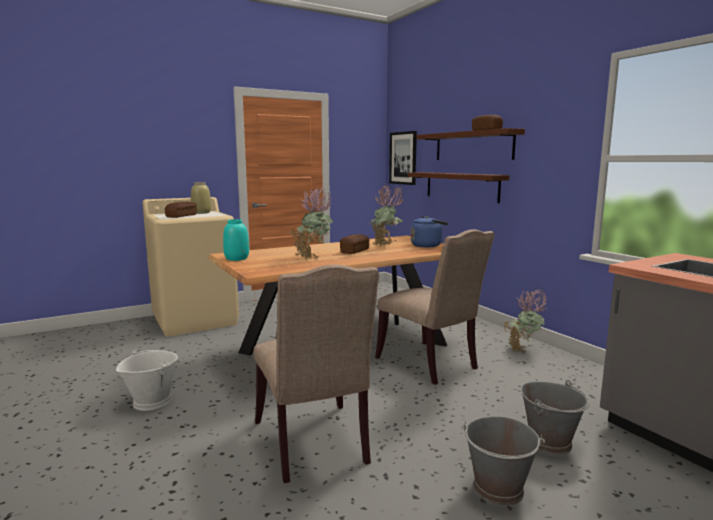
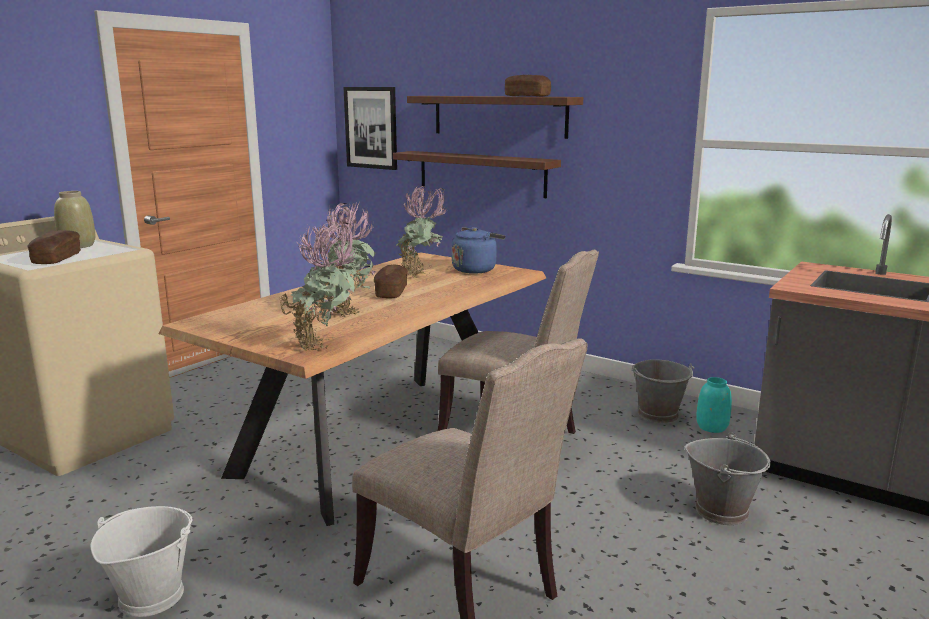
camera: 25 degrees left, 5 degrees up
turquoise vase [223,219,249,261] -> turquoise vase moved to [696,377,732,433]
grey bucket [461,416,545,506] -> grey bucket moved to [631,359,694,423]
potted plant [504,290,547,352] -> potted plant moved to [280,222,358,351]

